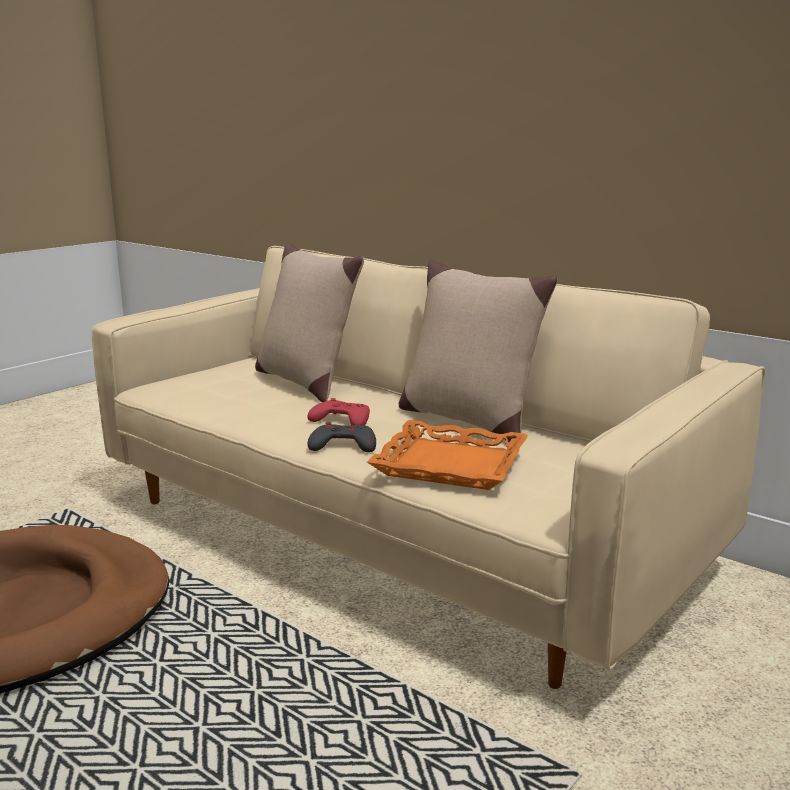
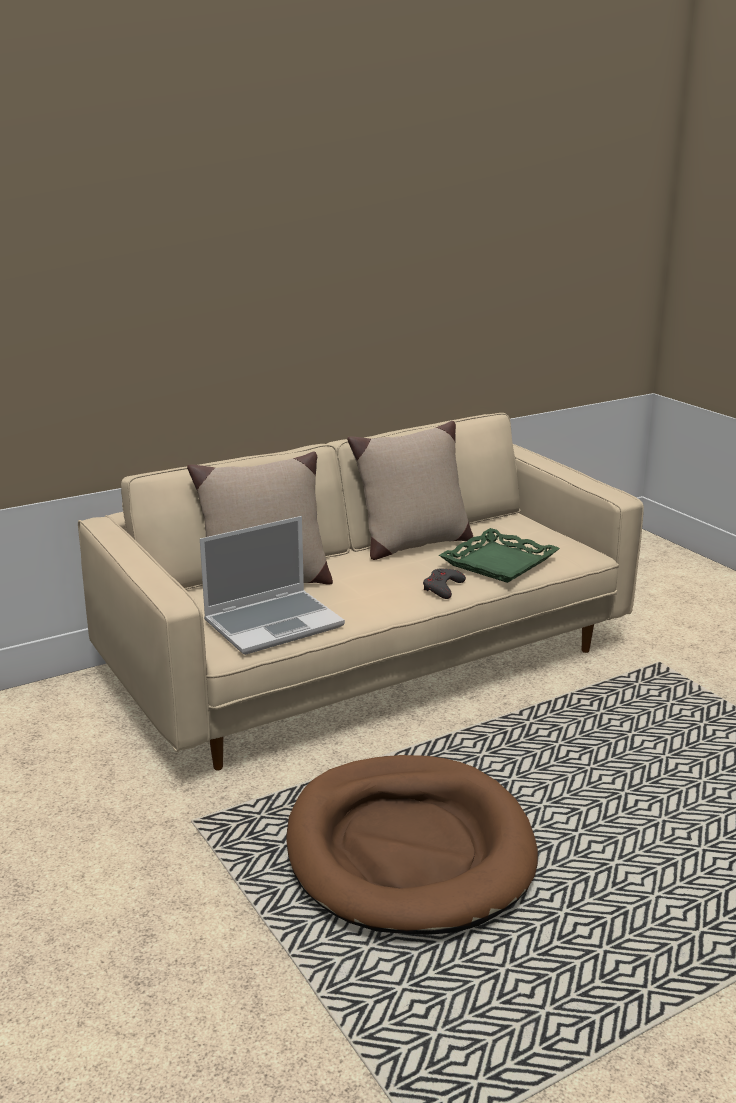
camera: 70 degrees left, 5 degrees up
red game controller [307,398,370,425] -> none
orange tray [367,420,528,490] -> green tray [439,528,560,583]
none -> laptop [200,516,345,655]

